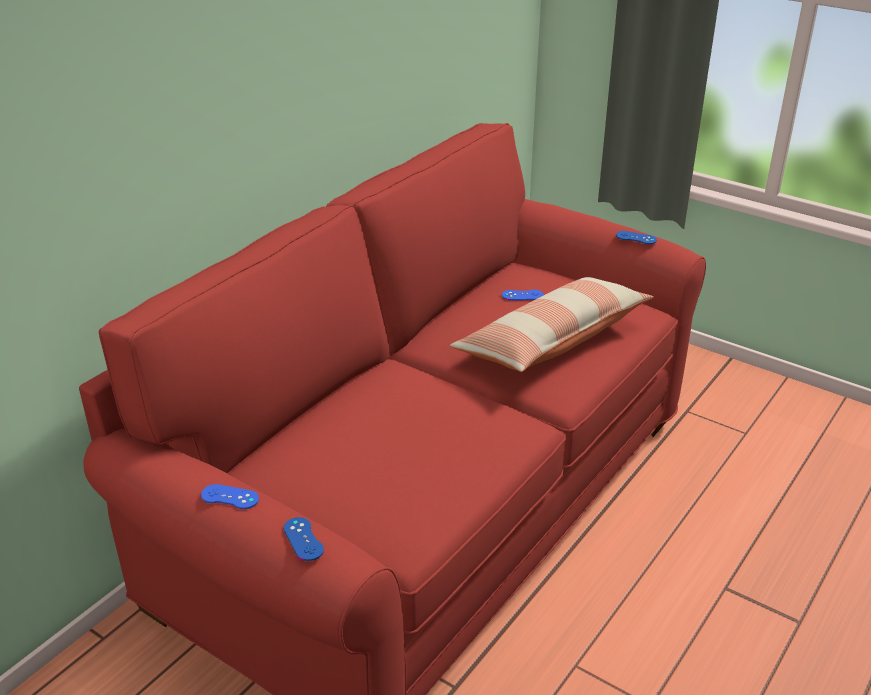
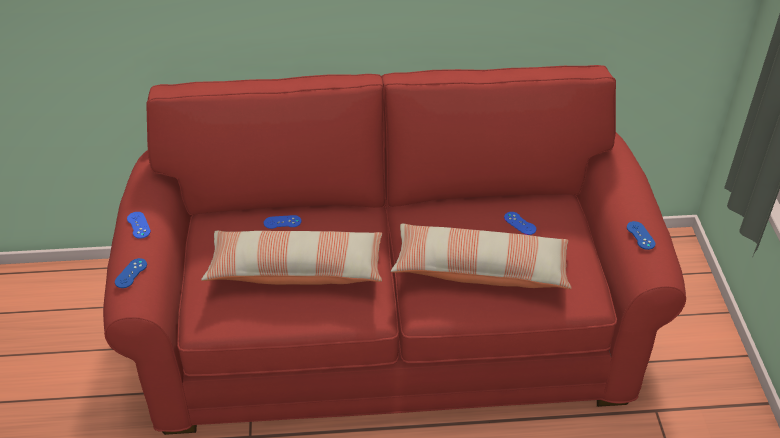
camera: 50 degrees right, 10 degrees up
none -> pillow [201,231,382,285]
none -> blue game controller [264,215,301,229]

